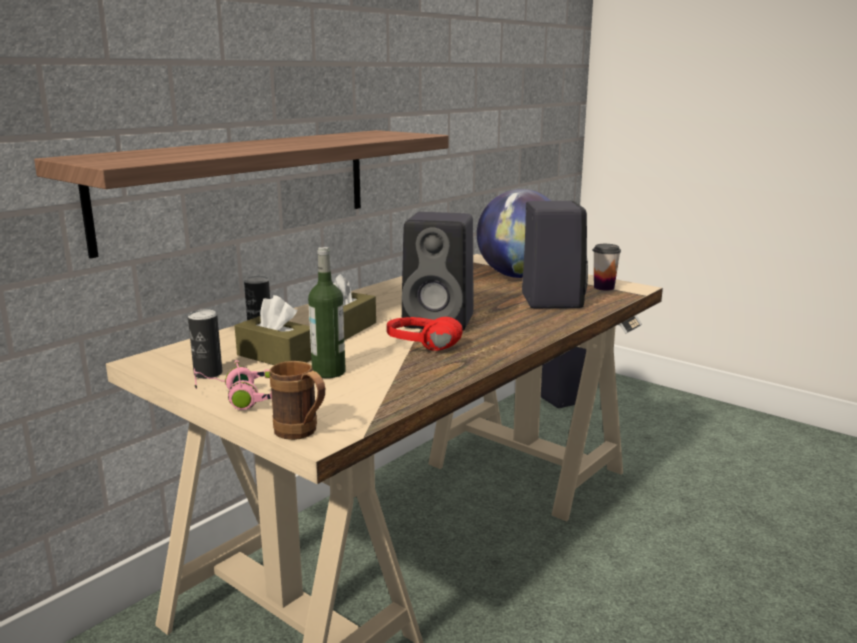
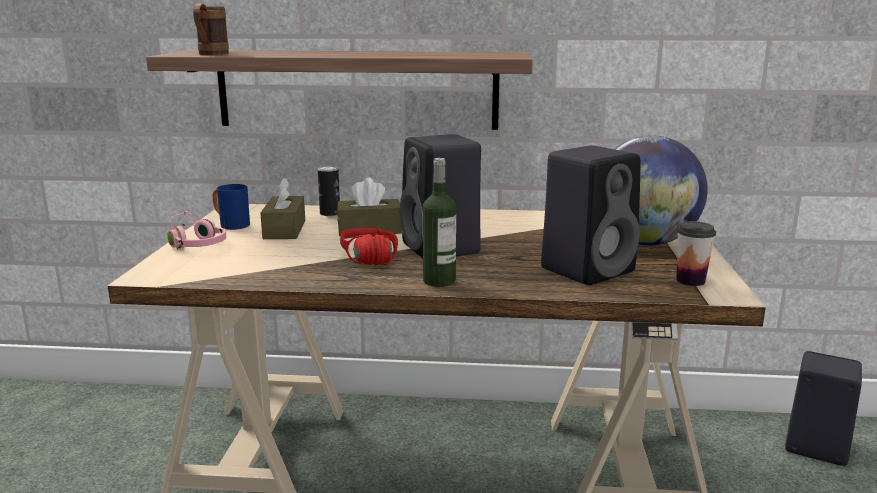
camera: 55 degrees right, 0 degrees up
can [188,309,223,379] -> blue mug [213,184,250,230]
brown mug [270,361,325,440] -> brown mug moved to [193,4,229,55]
bottle [308,247,346,378] -> bottle moved to [423,158,456,287]

